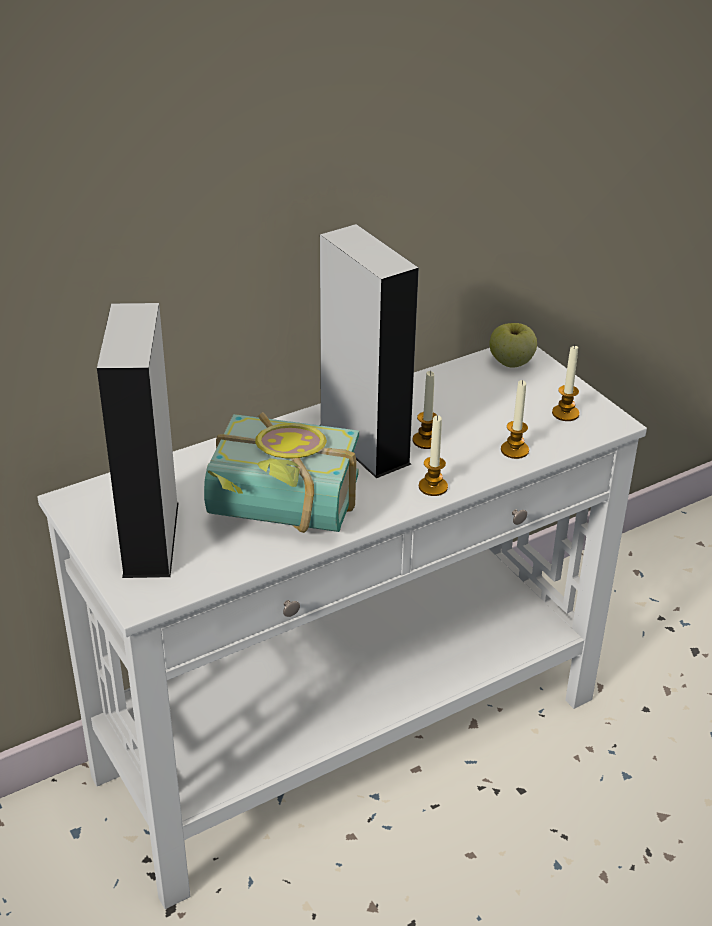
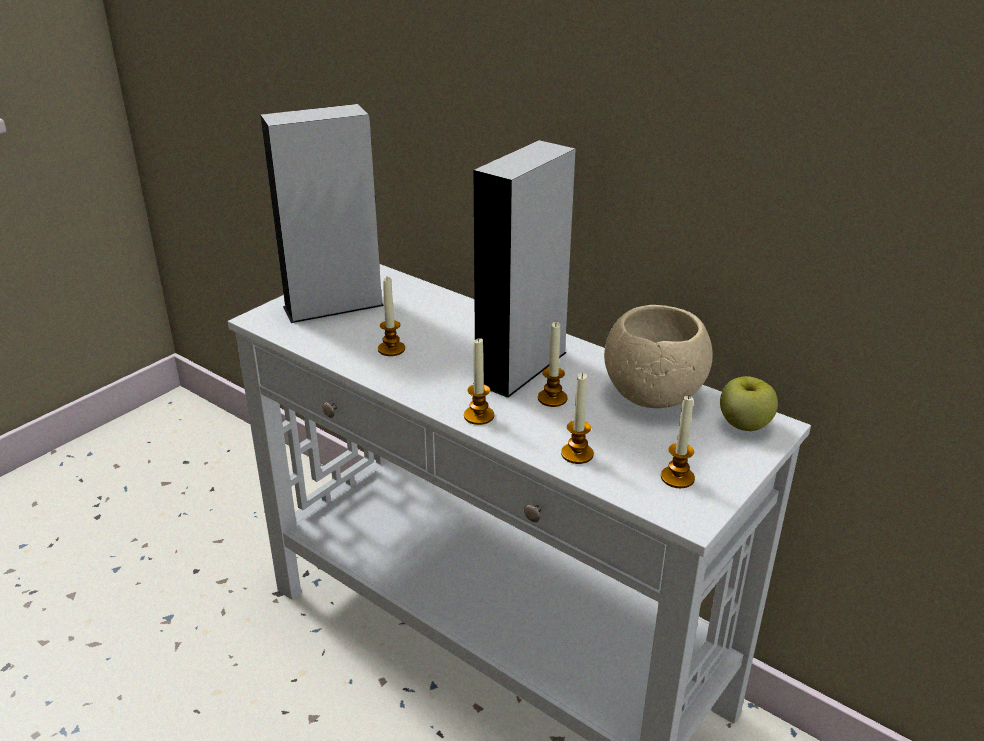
camera: 70 degrees right, 5 degrees down
book [204,412,359,533] -> candle [378,277,405,356]
none -> beige bowl [604,305,713,408]

